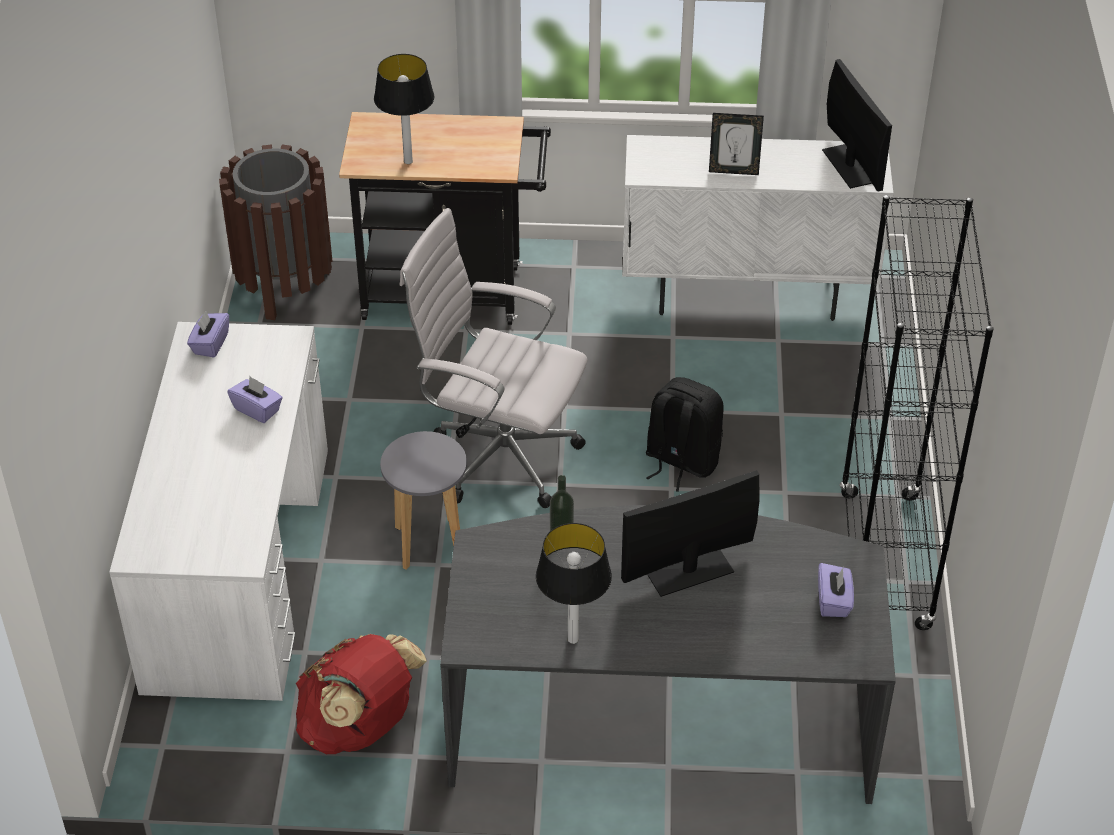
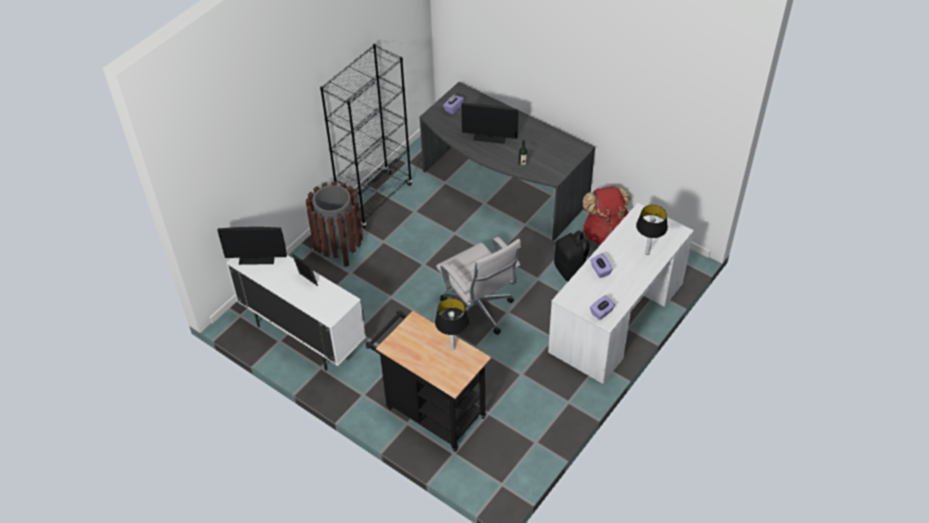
camera: 145 degrees left, 5 degrees up
brown trash can [219,144,333,320] -> brown trash can moved to [306,182,363,267]
grey stool [380,431,467,570] -> none
table lamp [536,523,612,644] -> table lamp moved to [636,205,668,255]
black backpack [646,377,723,492] -> black backpack moved to [554,230,590,282]
monitor [822,59,892,191] -> monitor turned 105 degrees counterclockwise [217,227,287,265]

